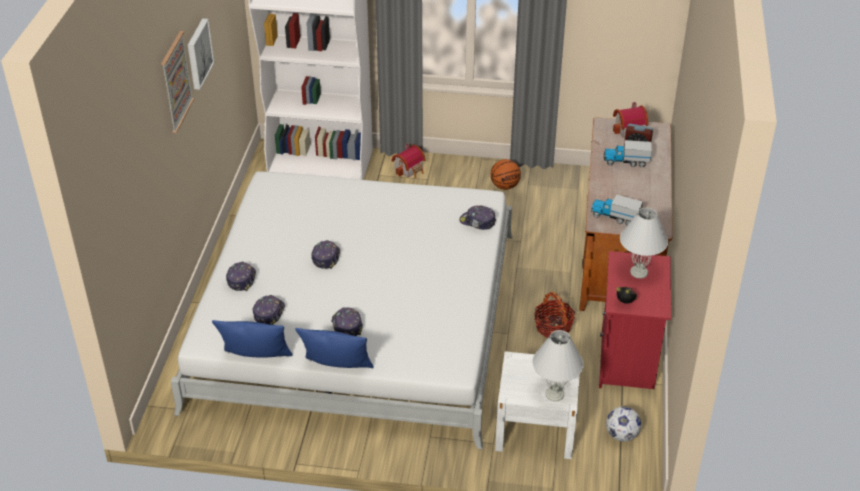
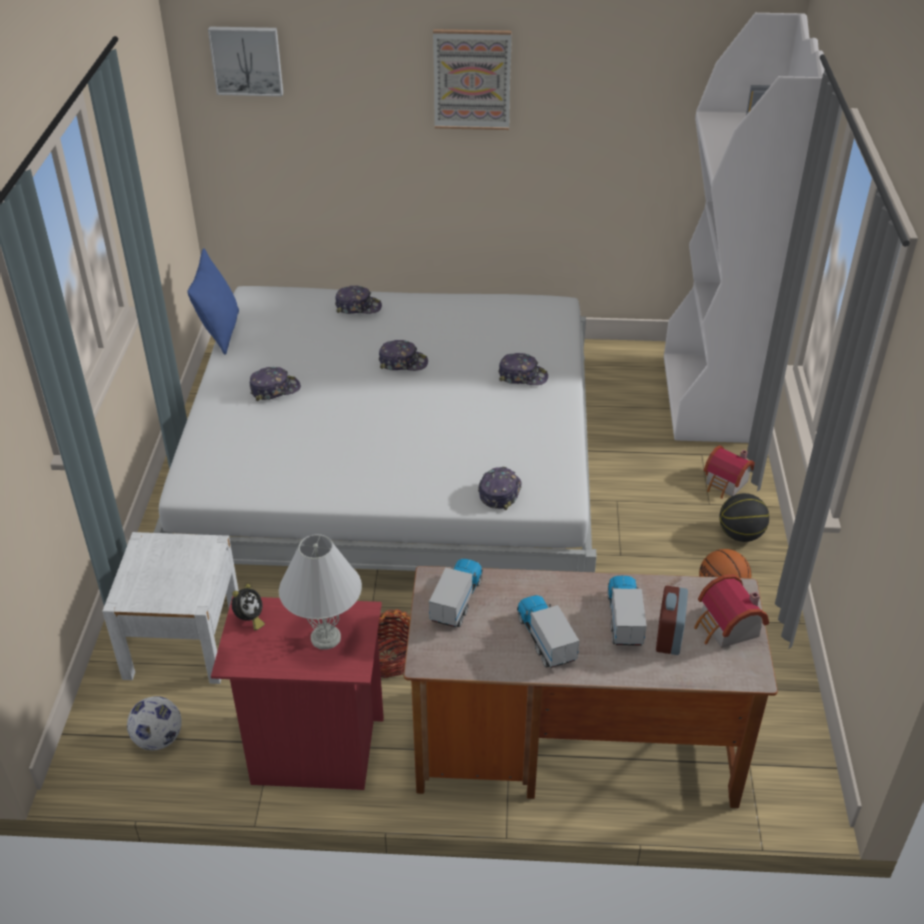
camera: 85 degrees right, 0 degrees up
picture [188,18,214,90] -> picture moved to [208,27,283,96]
cap [253,295,285,325] -> cap moved to [498,353,548,385]
blue pillow [295,328,373,368] -> none
white table lamp [532,330,583,402] -> none
none -> toy truck [517,595,579,668]
none -> basketball [719,493,769,542]

